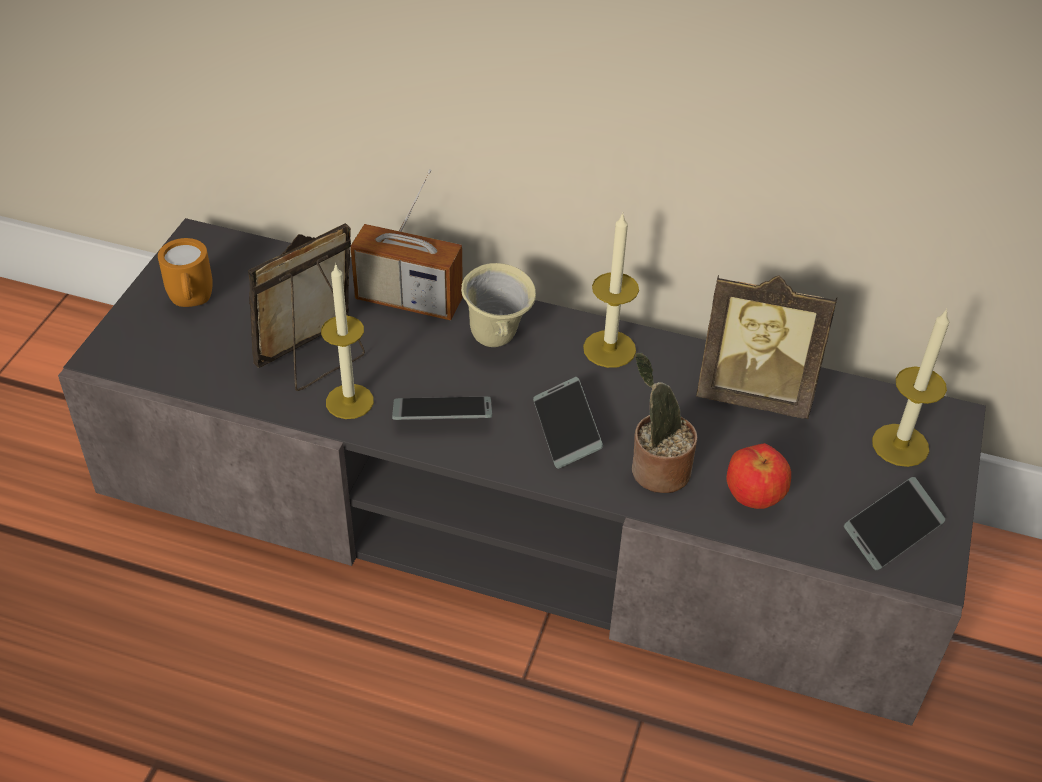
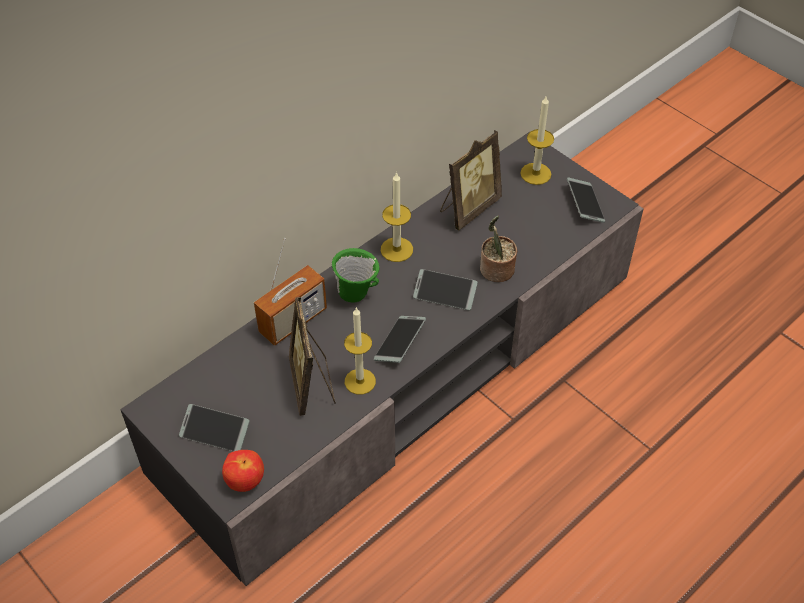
camera: 60 degrees left, 5 degrees up
orange mug [158,238,213,307] -> phone [179,404,250,451]
beige mug [461,263,536,347] -> green mug [332,248,379,302]
apple [727,443,791,509] -> apple moved to [222,450,264,492]

